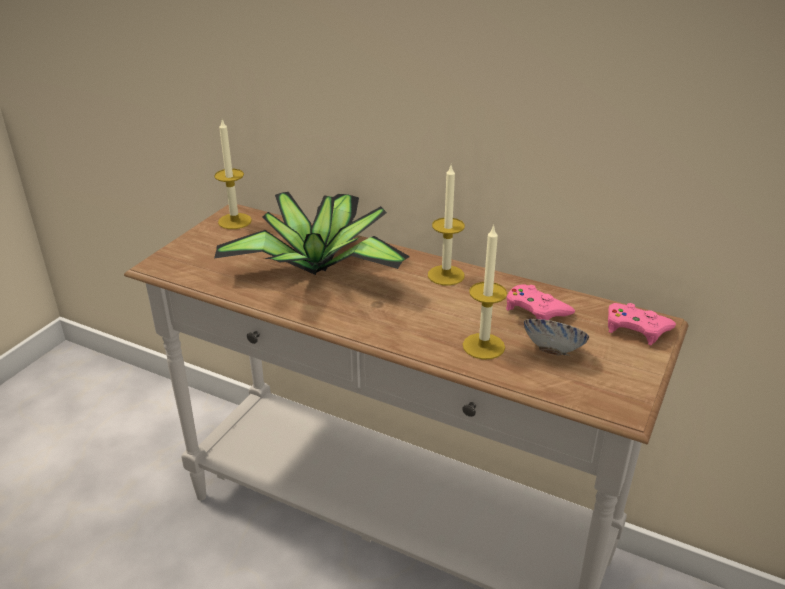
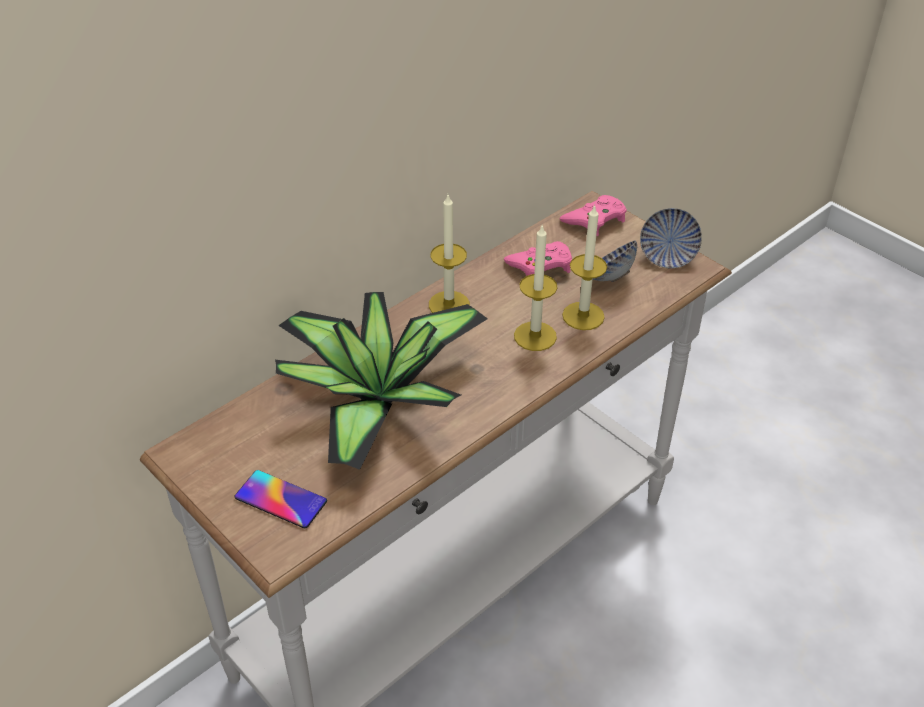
camera: 70 degrees left, 10 degrees up
candle [214,120,252,229] -> candle moved to [514,226,557,351]
none -> phone [234,470,327,528]
none -> bowl [640,208,702,269]

